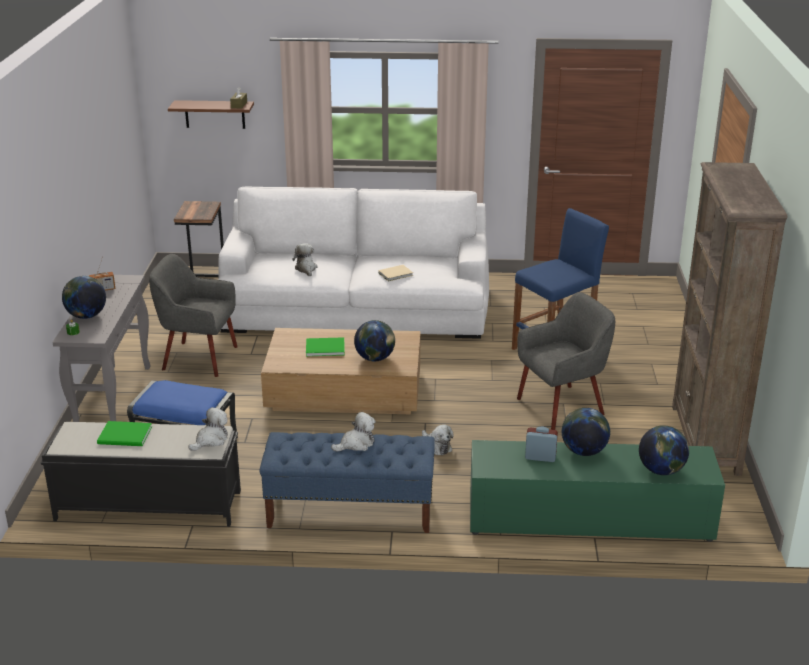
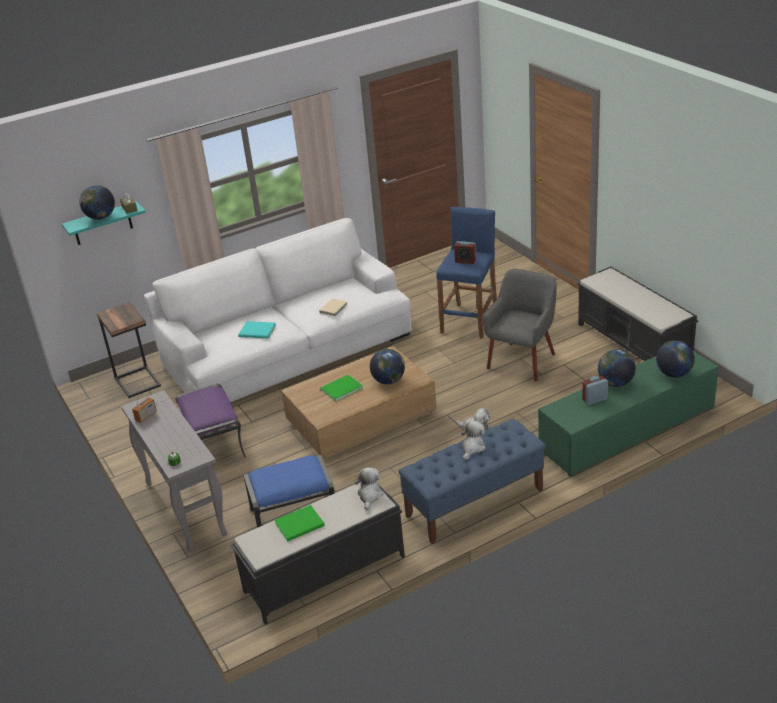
camera: 30 degrees left, 5 degrees up
globe [62,276,106,319] -> globe moved to [79,185,115,220]
grey armchair [149,254,238,377] -> purple ottoman [175,384,246,458]
brown shelf [168,100,254,129] -> turquoise shelf [62,201,146,245]
plush toy [292,243,317,276] -> turquoise book [238,321,276,339]
brown bookcase [672,162,787,476] -> black bench [577,267,698,361]
none -> alarm clock [454,241,476,264]

